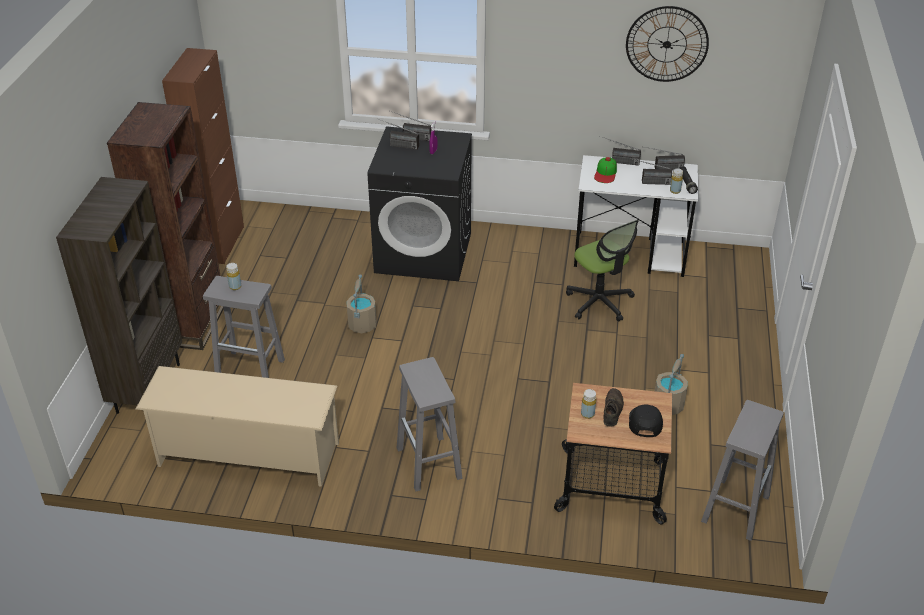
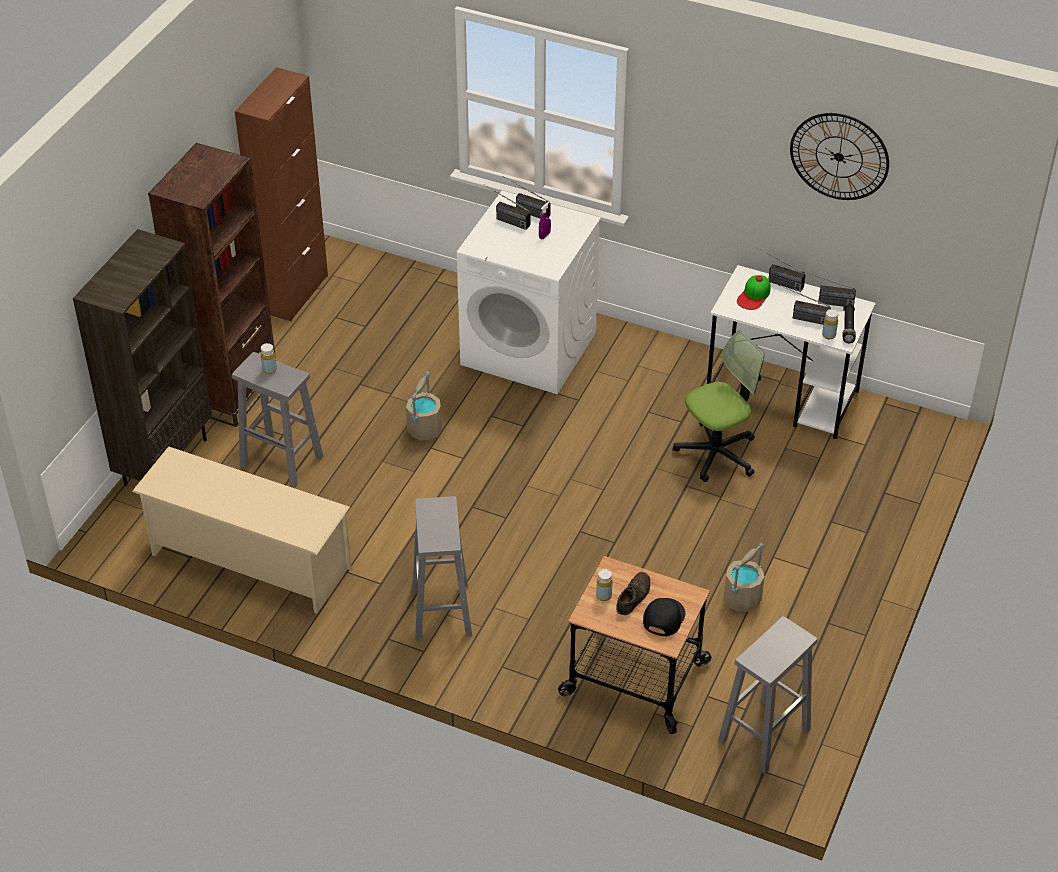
camera: 15 degrees right, 5 degrees up
black washing machine [367,126,472,281] -> white washing machine [457,191,601,394]
office chair [566,220,639,322] -> office chair turned 105 degrees counterclockwise [673,331,764,482]

